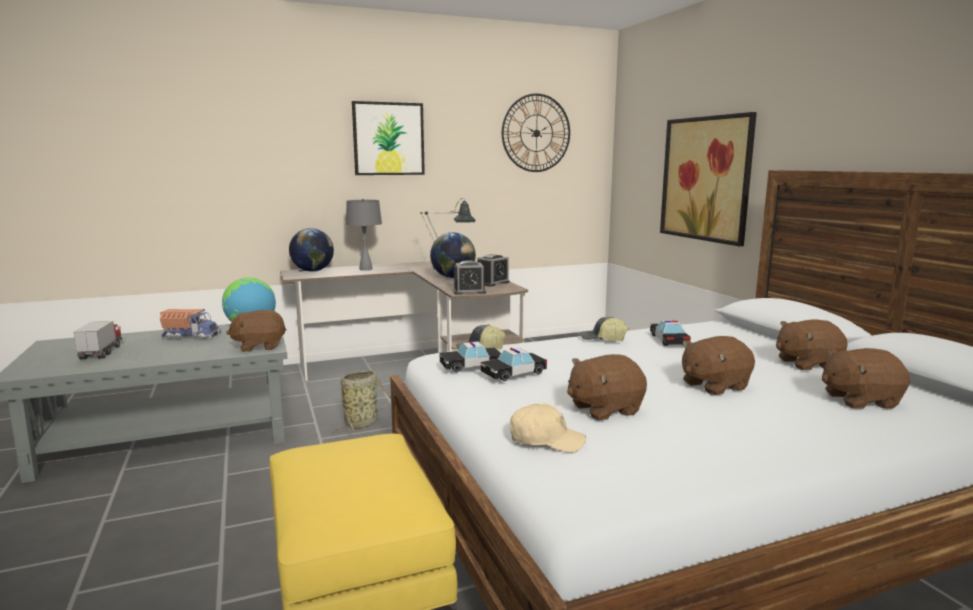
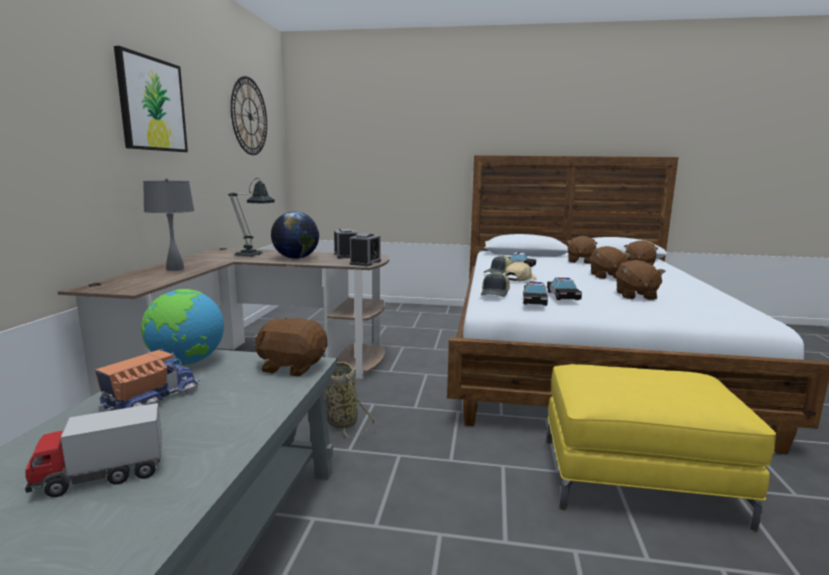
camera: 60 degrees left, 0 degrees up
toy truck [73,321,122,359] -> toy truck turned 45 degrees counterclockwise [25,403,162,497]
brown plush toy [226,310,286,352] -> brown plush toy turned 90 degrees clockwise [255,318,327,377]
globe [289,228,334,272] -> none
beige cap [510,403,586,453] -> beige cap moved to [505,262,537,281]
picture [660,112,757,247] -> none

